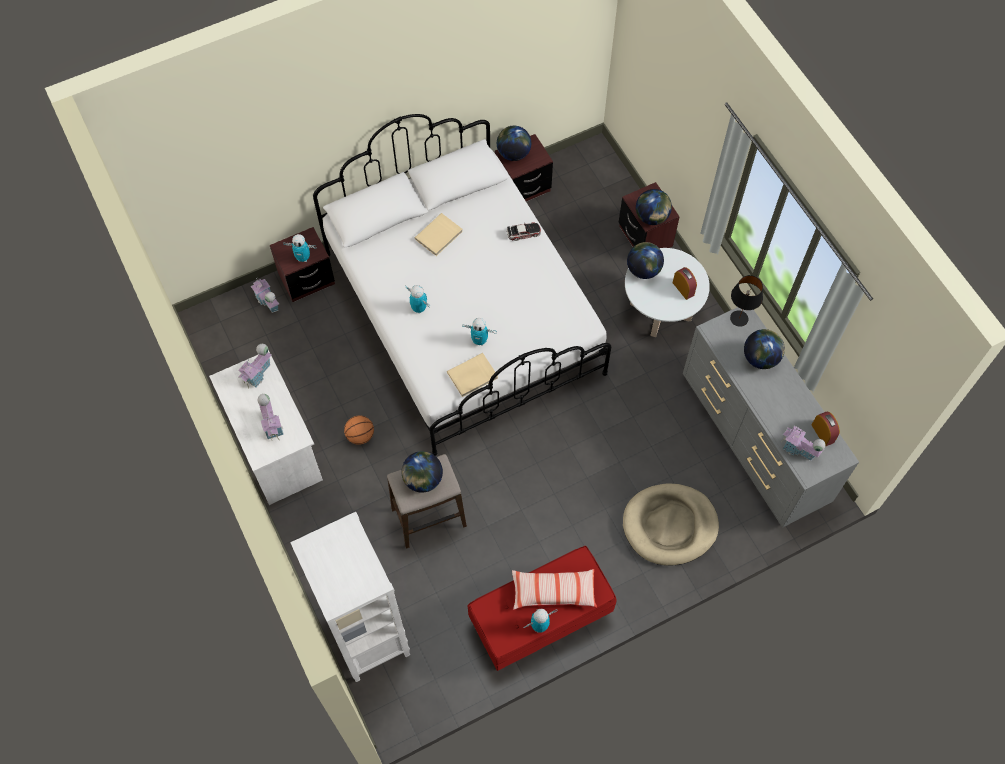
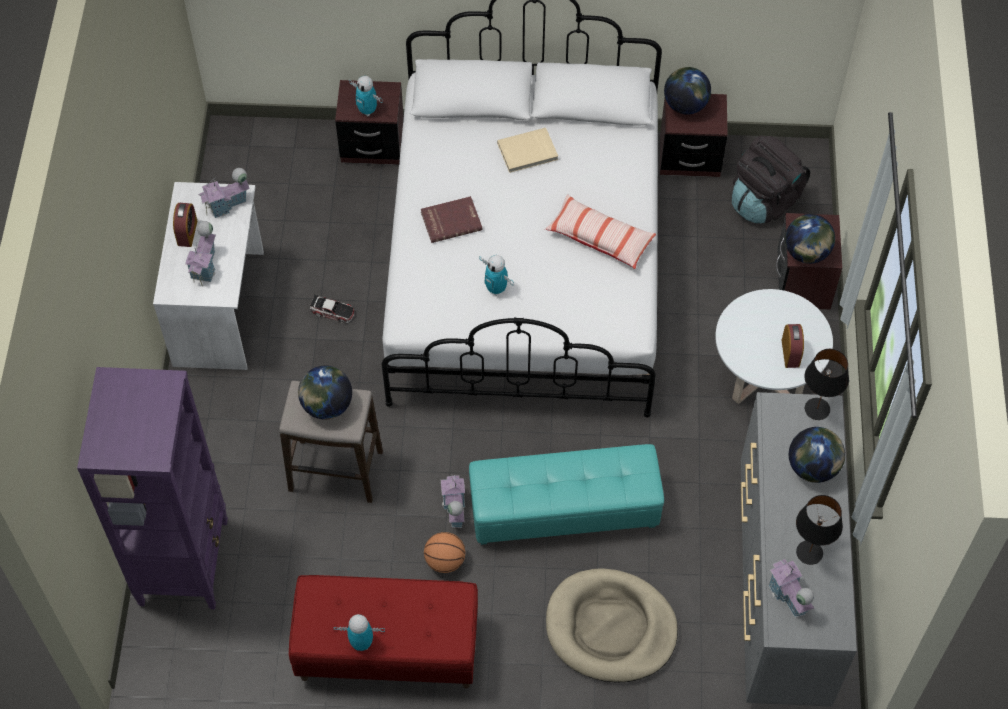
camera: 30 degrees right, 5 degrees down
toy house [251,278,279,313] -> toy house moved to [441,473,465,528]
white bookcase [290,512,410,682] -> purple bookcase [77,367,228,609]
basketball [344,415,374,445] -> basketball moved to [424,532,466,573]
toy robot [405,285,430,314] -> red book [421,196,483,243]
beige book [447,353,498,397] -> none
toy car [507,222,541,241] -> toy car moved to [310,295,355,323]
pillow [512,569,597,610] -> pillow moved to [545,194,656,269]
globe [627,242,664,279] -> none
alarm clock [812,411,840,447] -> alarm clock moved to [173,203,197,247]
none -> turquoise ottoman [469,444,664,545]
none -> black backpack [732,135,810,223]
none -> black table lamp [796,495,843,565]

